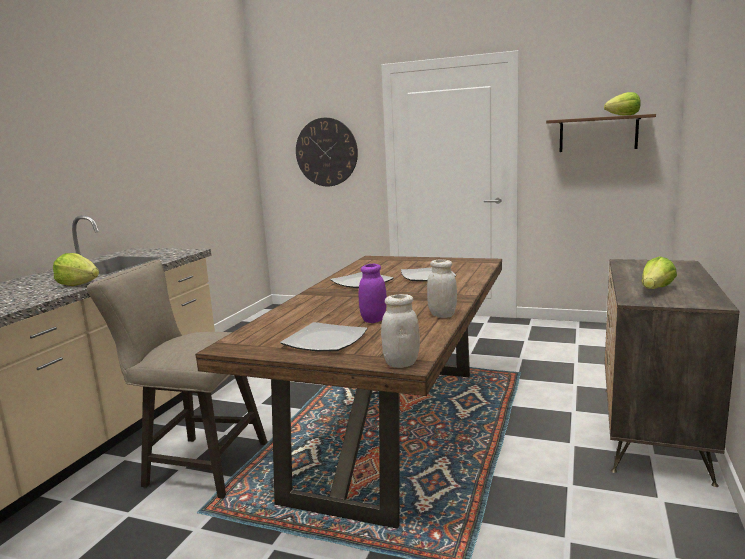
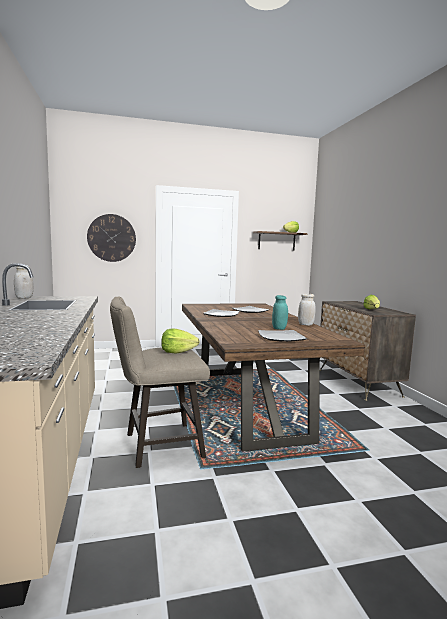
camera: 35 degrees left, 5 degrees down
lettuce [53,253,99,286] -> lettuce moved to [161,329,199,354]
purple jar [359,264,387,323] -> turquoise jar [272,295,288,330]
white jar [381,294,420,368] -> white jar moved to [14,266,34,299]

